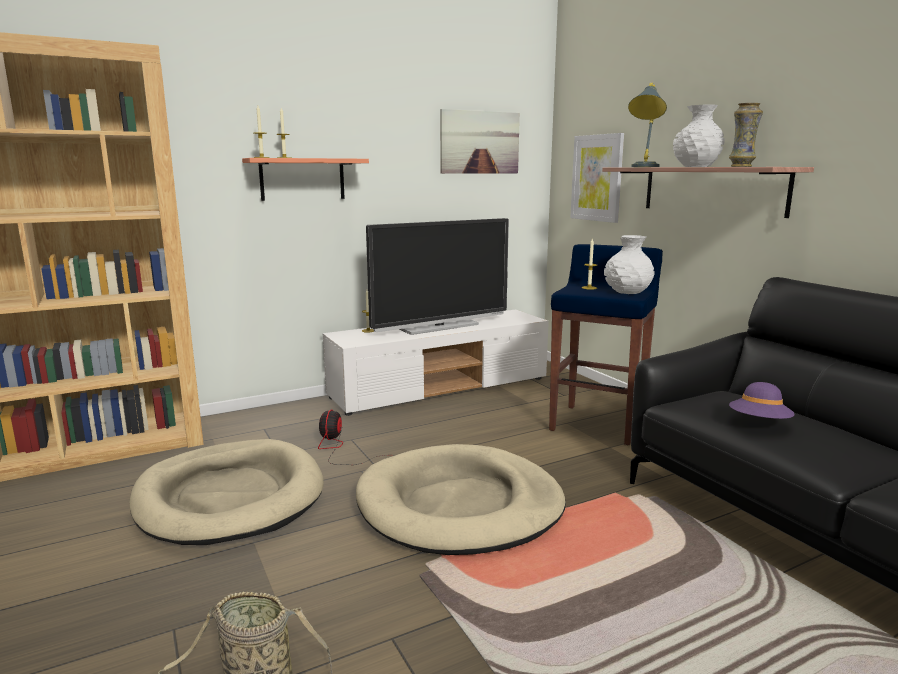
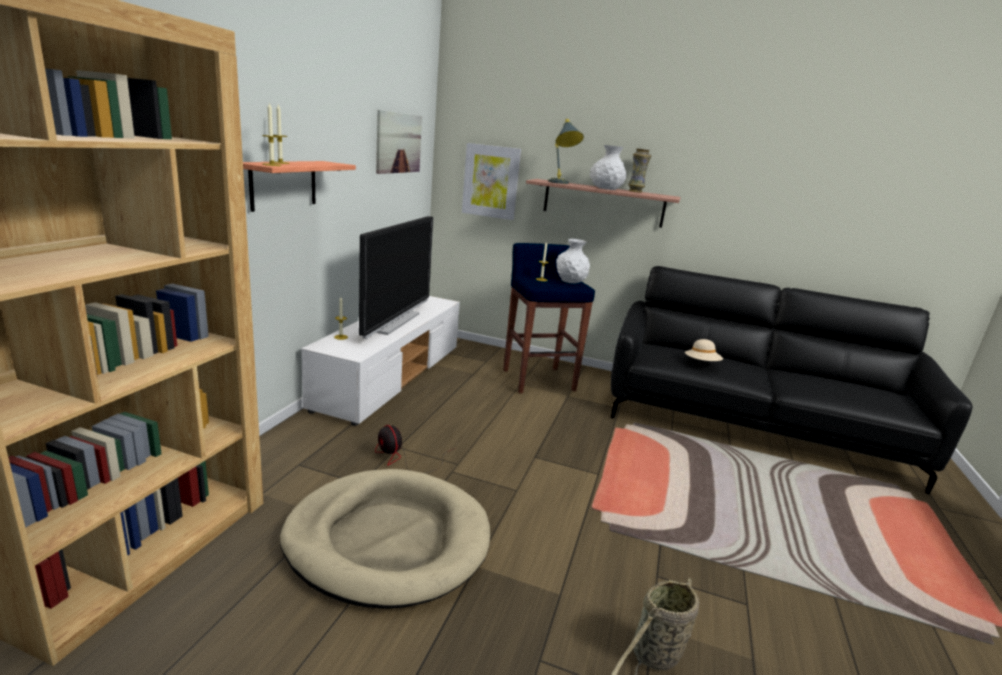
camera: 45 degrees left, 5 degrees up
beige dog bed [356,444,566,555] -> none
purple hat [729,382,795,419] -> beige hat [685,339,723,361]

